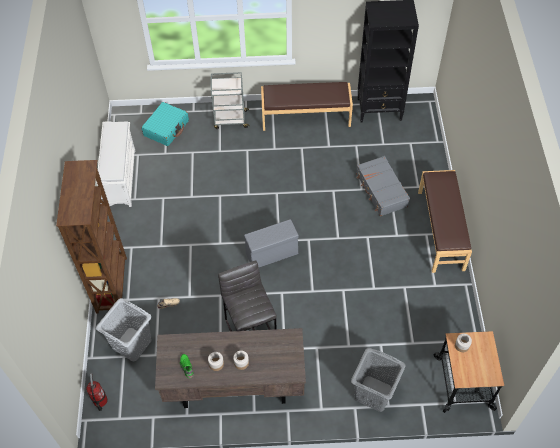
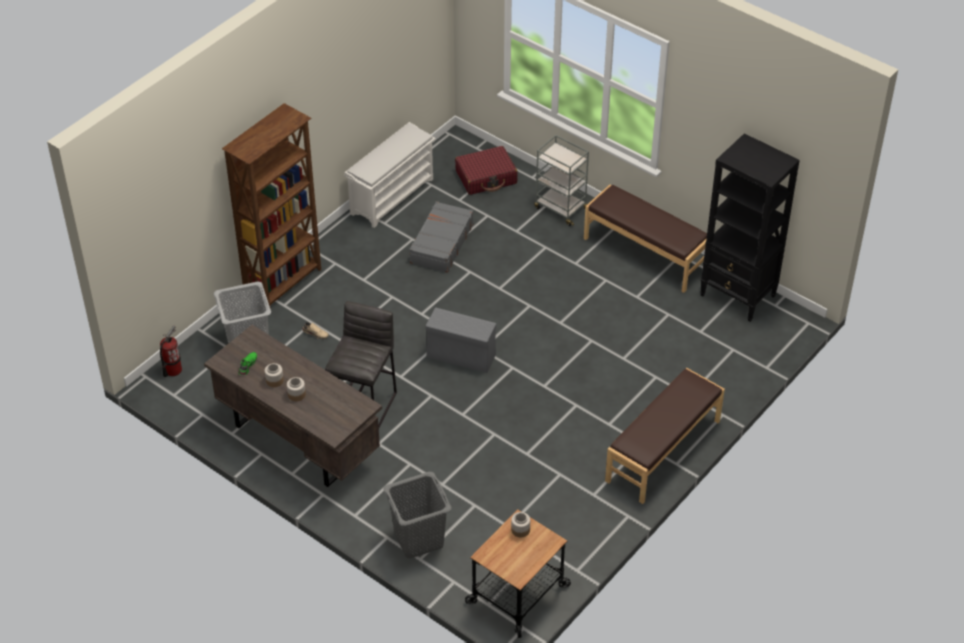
camera: 40 degrees right, 10 degrees down
turquoise suitcase [141,102,189,146] -> red suitcase [455,146,517,195]
grey suitcase [356,156,410,216] -> grey suitcase moved to [409,201,474,273]

